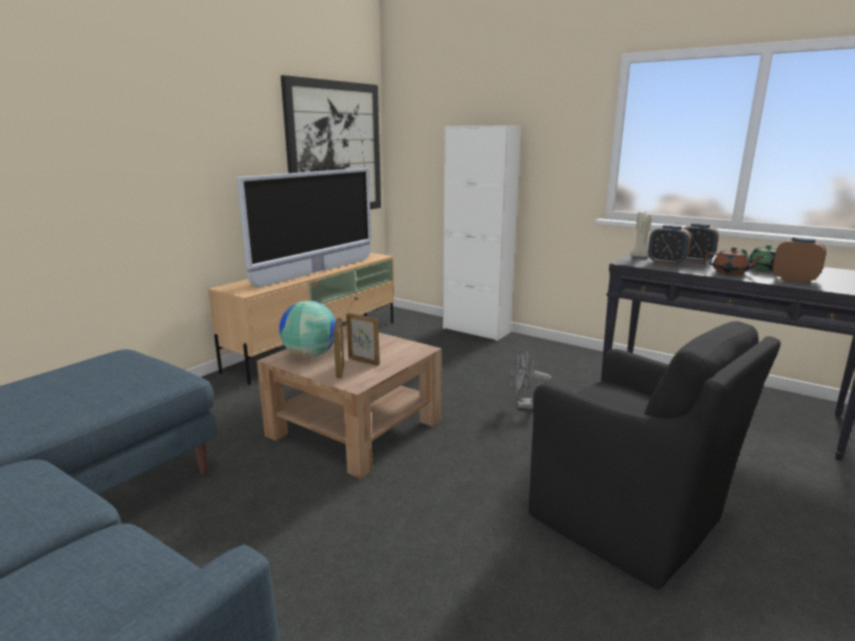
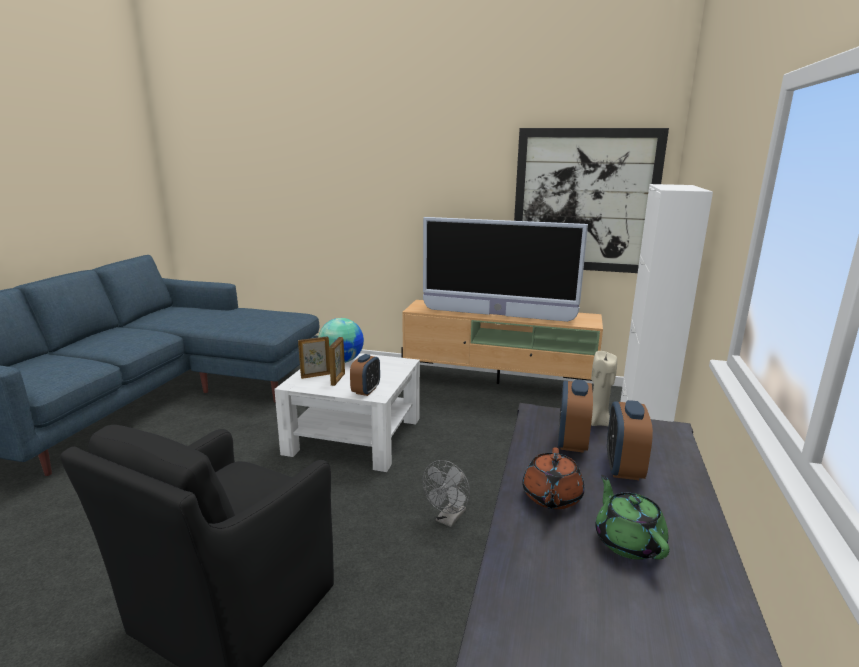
camera: 70 degrees right, 0 degrees up
brown coffee table [257,325,442,479] -> white coffee table [274,353,420,472]
grey fan [510,351,552,409] -> grey fan turned 135 degrees counterclockwise [422,460,470,527]
alarm clock [773,237,827,283] -> alarm clock moved to [350,354,380,396]

